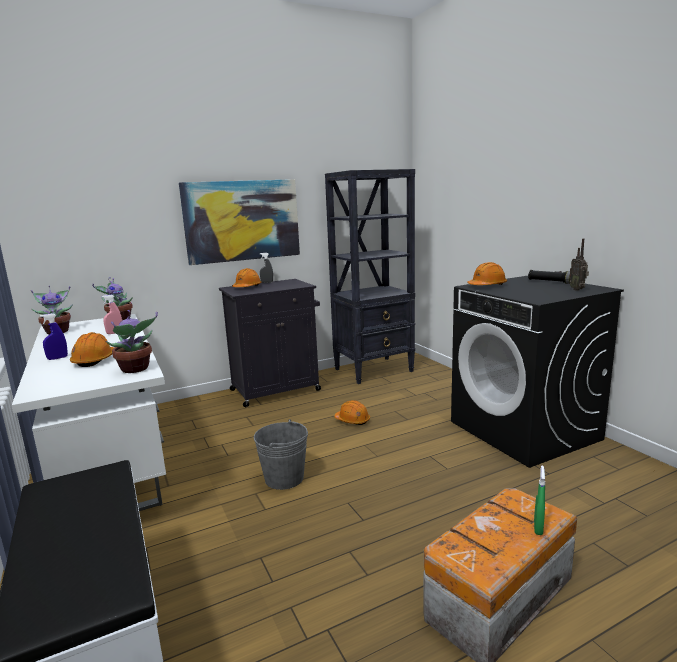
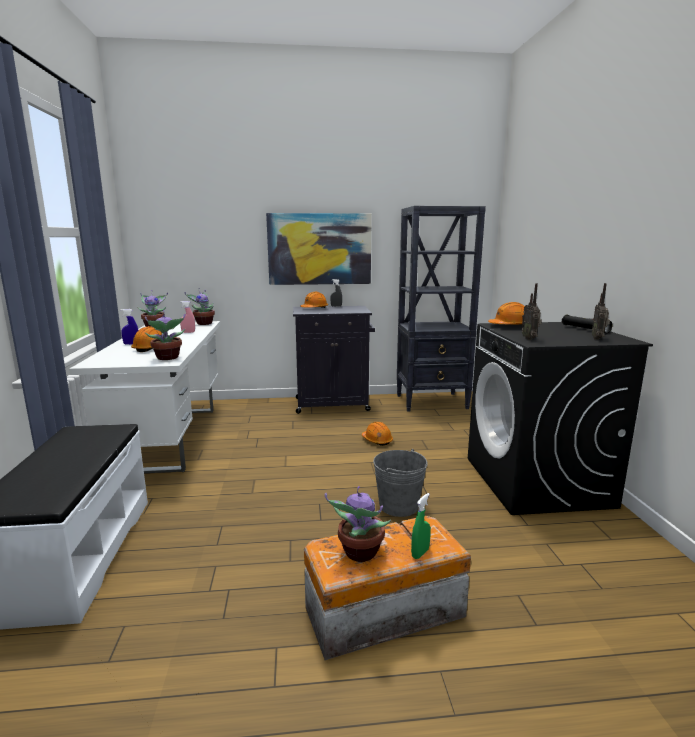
camera: 20 degrees right, 0 degrees up
grey bucket [254,419,308,490] -> grey bucket moved to [373,449,428,517]
none -> potted plant [324,486,391,562]
none -> radio [522,283,542,340]

